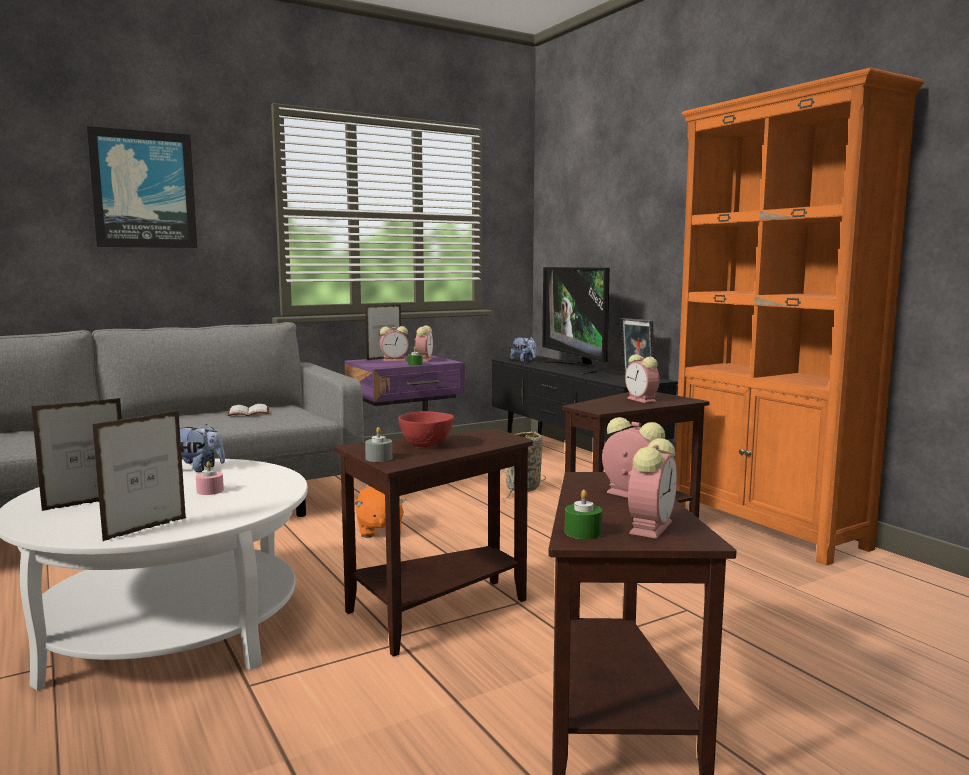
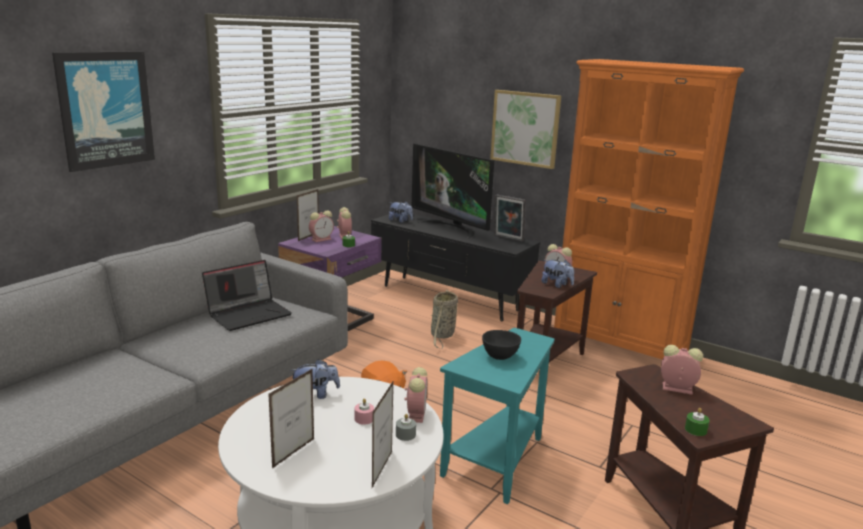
camera: 25 degrees left, 10 degrees up
white book [227,404,269,416] -> laptop [202,260,292,331]
brown side table [334,429,533,657] -> turquoise side table [440,328,555,504]
grey candle [365,427,392,462] -> grey candle moved to [396,414,416,441]
red bowl [398,411,454,447] -> black bowl [482,330,521,360]
alarm clock [628,438,677,539] -> alarm clock moved to [404,367,427,423]
none -> picture [490,90,561,169]
none -> plush toy [542,260,574,288]

